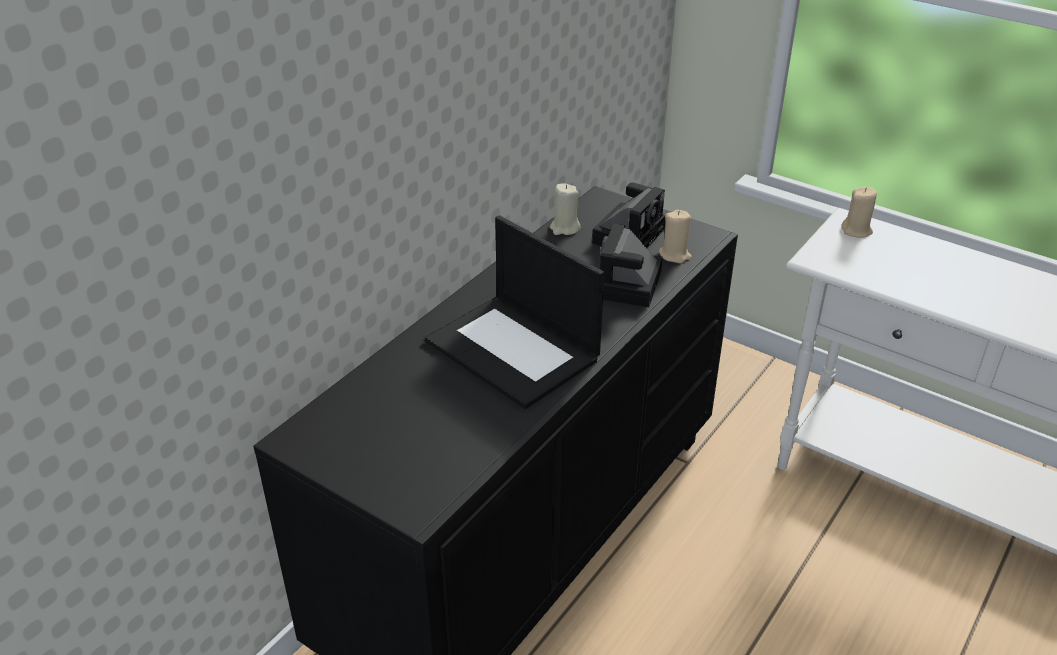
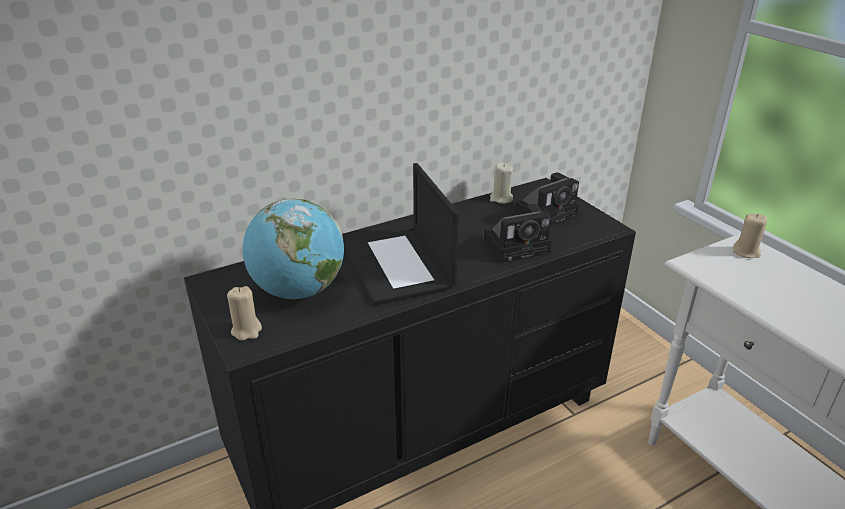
camera: 25 degrees right, 5 degrees down
camera [600,224,663,307] -> camera turned 150 degrees counterclockwise [483,204,552,263]
beige candle [659,210,692,263] -> beige candle moved to [227,286,262,341]
none -> globe [242,199,344,299]

